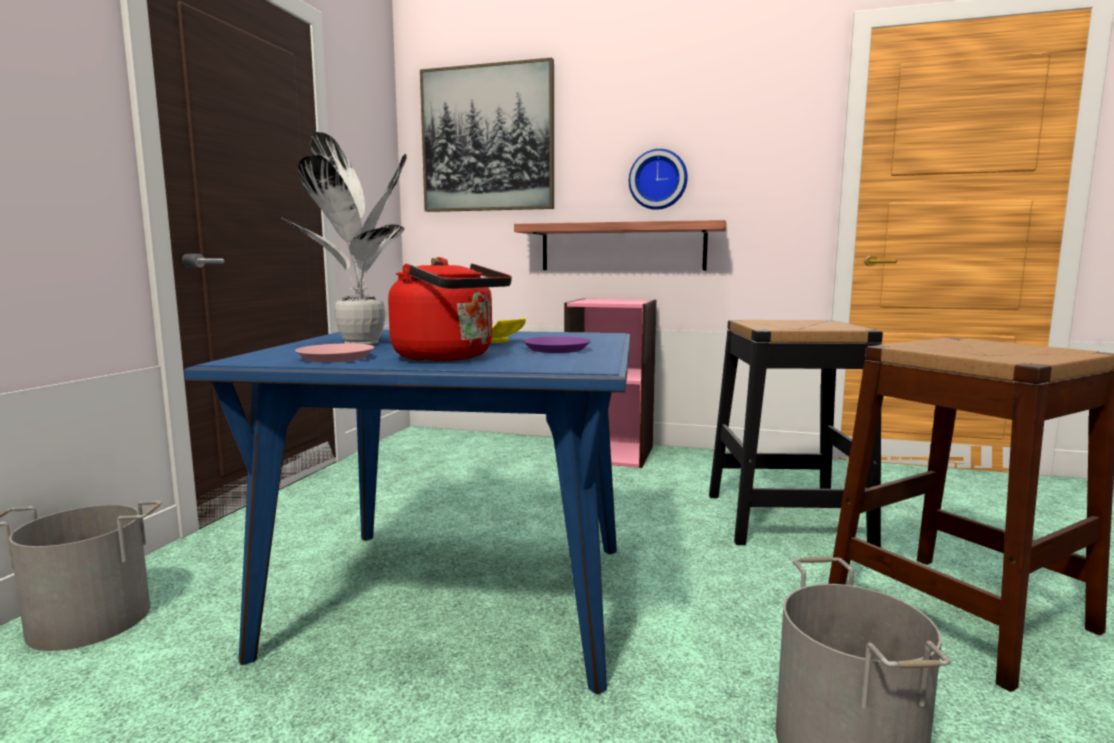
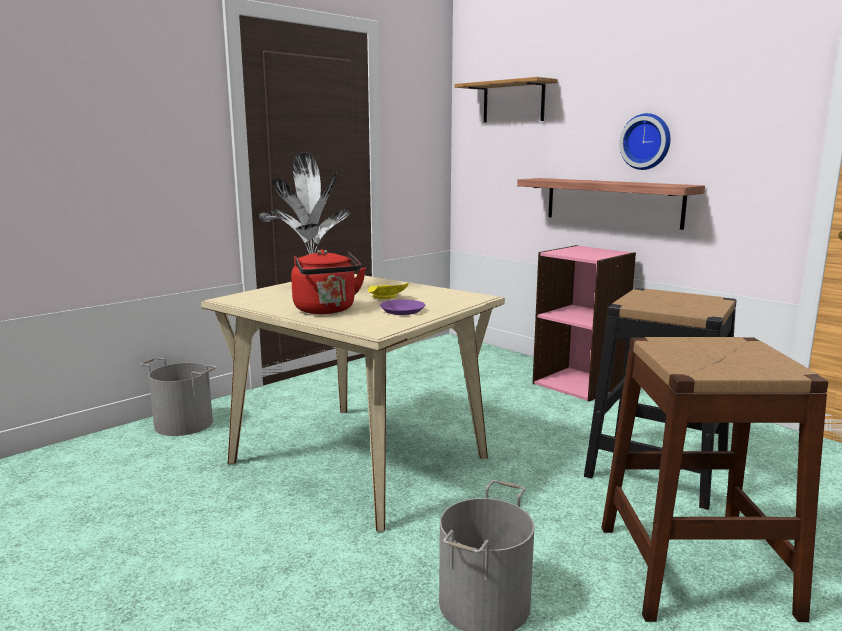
camera: 30 degrees right, 5 degrees up
blue dining table [184,330,630,694] -> beige dining table [201,274,505,532]
pink plate [295,344,374,363] -> none
picture [420,58,554,212] -> shelf [454,77,558,123]

